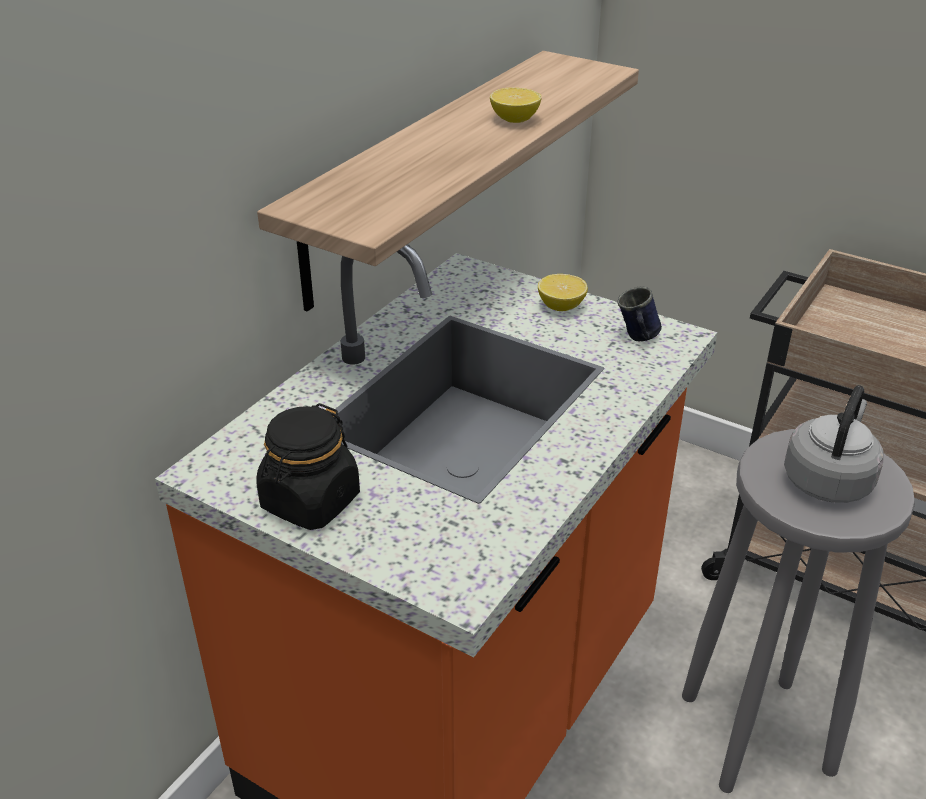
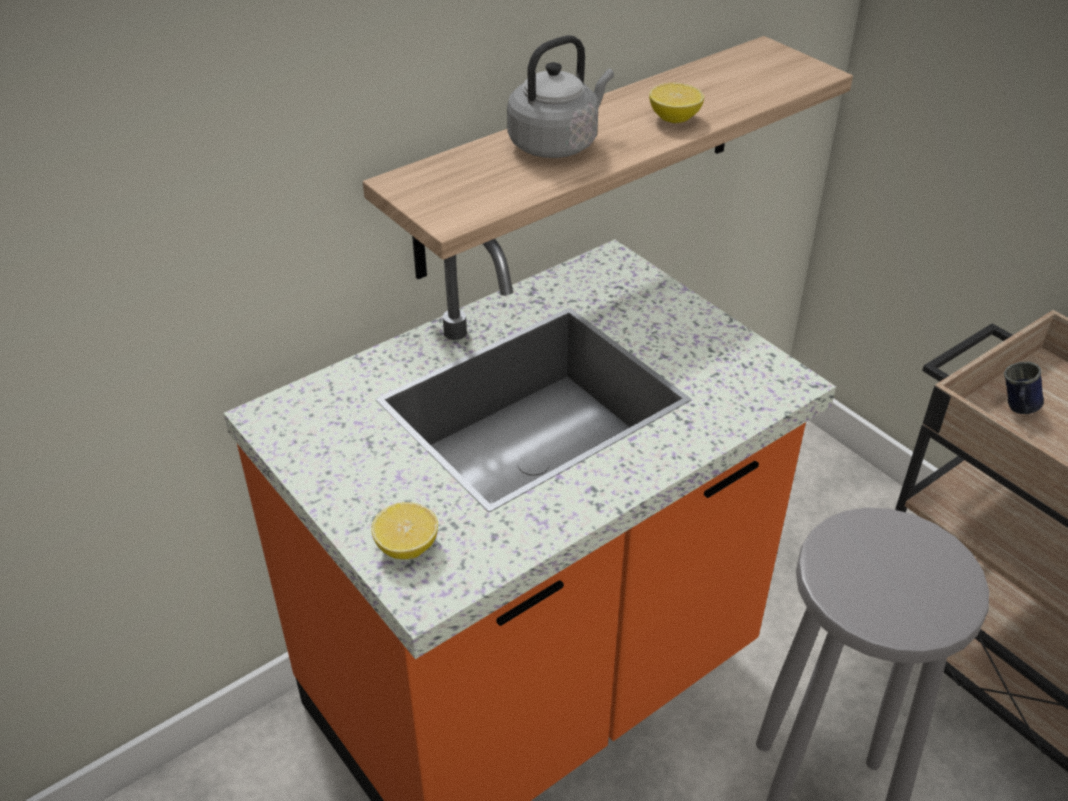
camera: 20 degrees right, 5 degrees up
black jar [256,403,360,530] -> none
lemon [538,274,588,311] -> lemon moved to [371,502,438,559]
blue mug [618,286,662,342] -> blue mug moved to [1004,362,1044,414]
grey kettle [784,385,884,503] -> grey kettle moved to [507,35,614,158]

